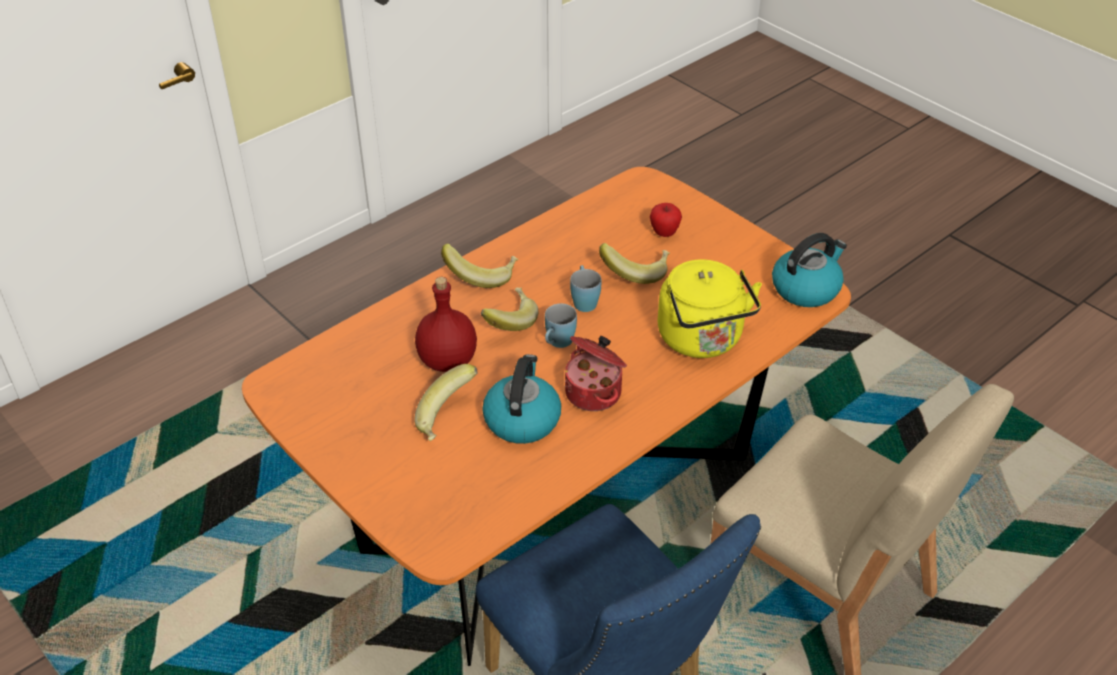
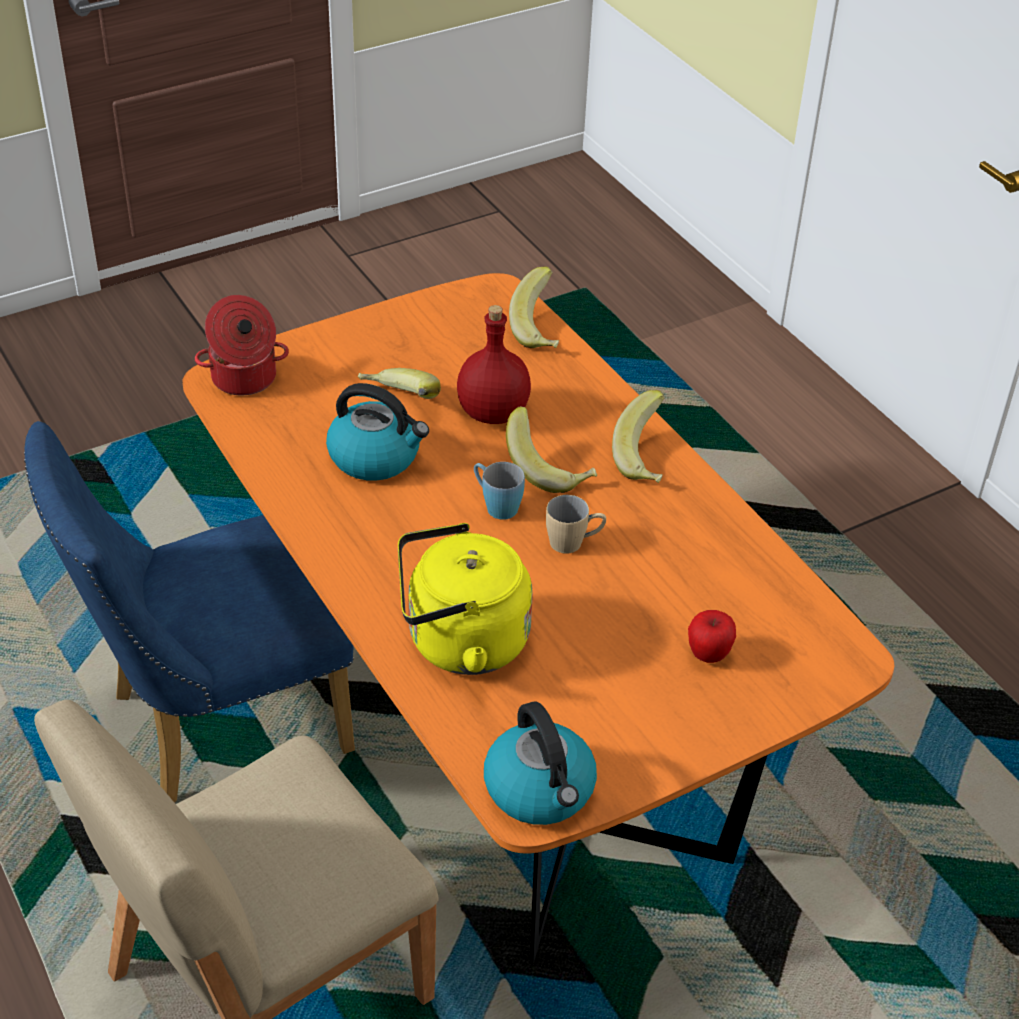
camera: 100 degrees right, 0 degrees up
cooking pot [565,336,627,411] -> cooking pot moved to [195,295,289,395]
blue mug [570,265,601,312] -> beige mug [546,495,606,554]
banana [599,243,670,284] -> banana moved to [509,267,559,348]

